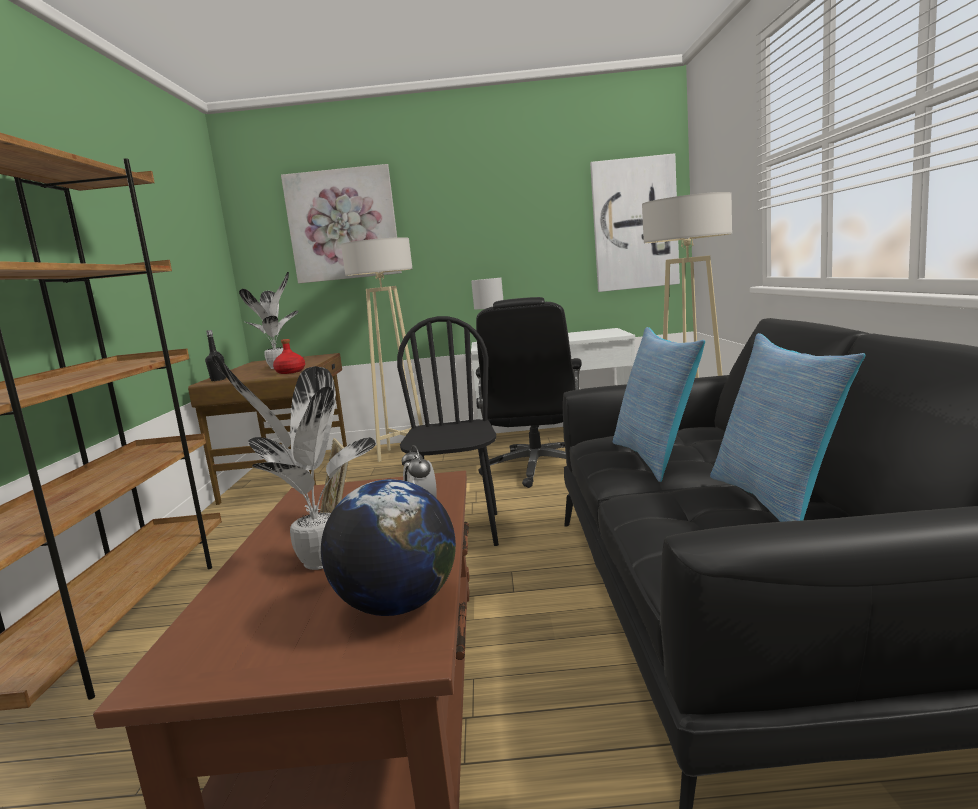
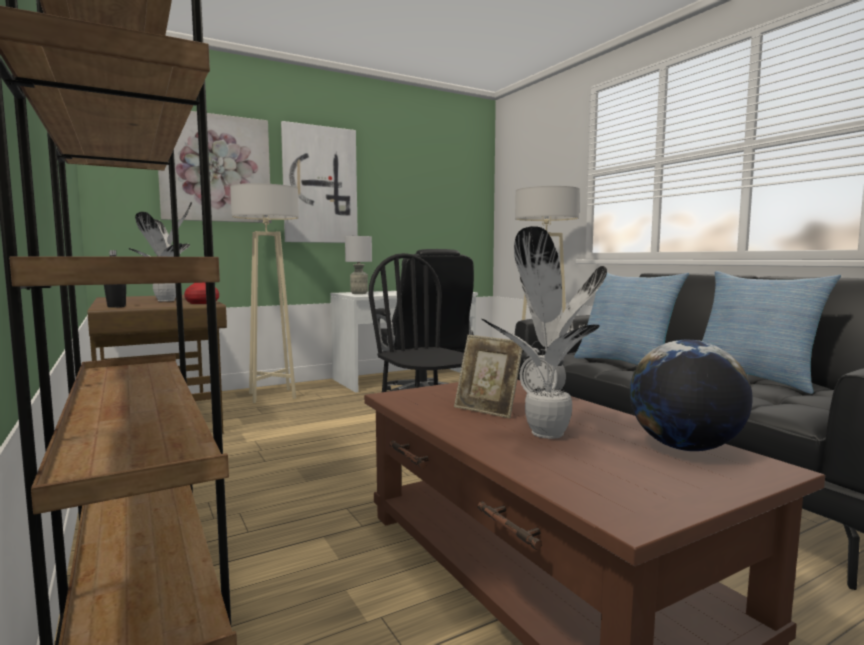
camera: 30 degrees left, 5 degrees down
picture [590,153,680,292] -> picture moved to [281,121,358,243]

